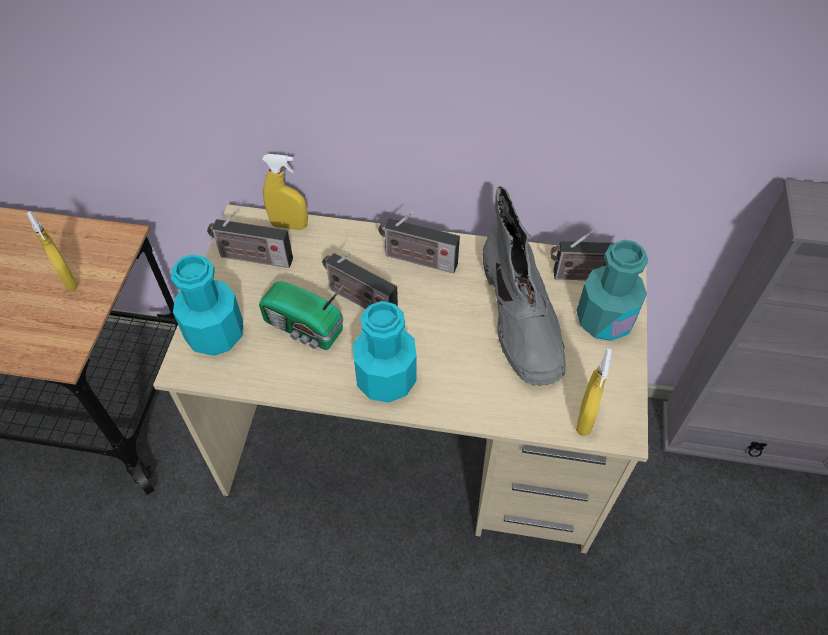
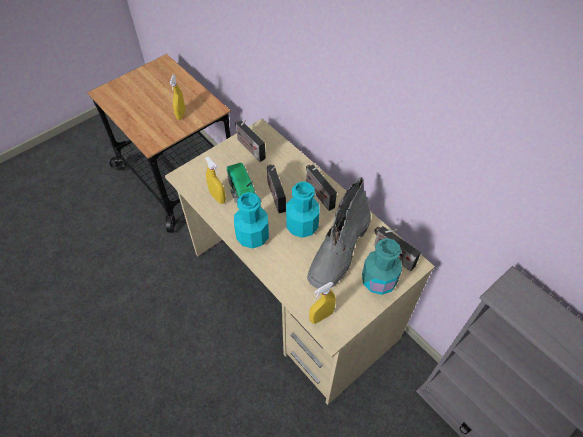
camera: 40 degrees right, 0 degrees up
turquoise bottle [171,254,243,356] -> turquoise bottle moved to [286,181,320,238]
yellow spray bottle [262,154,308,230] -> yellow spray bottle moved to [205,157,226,204]

